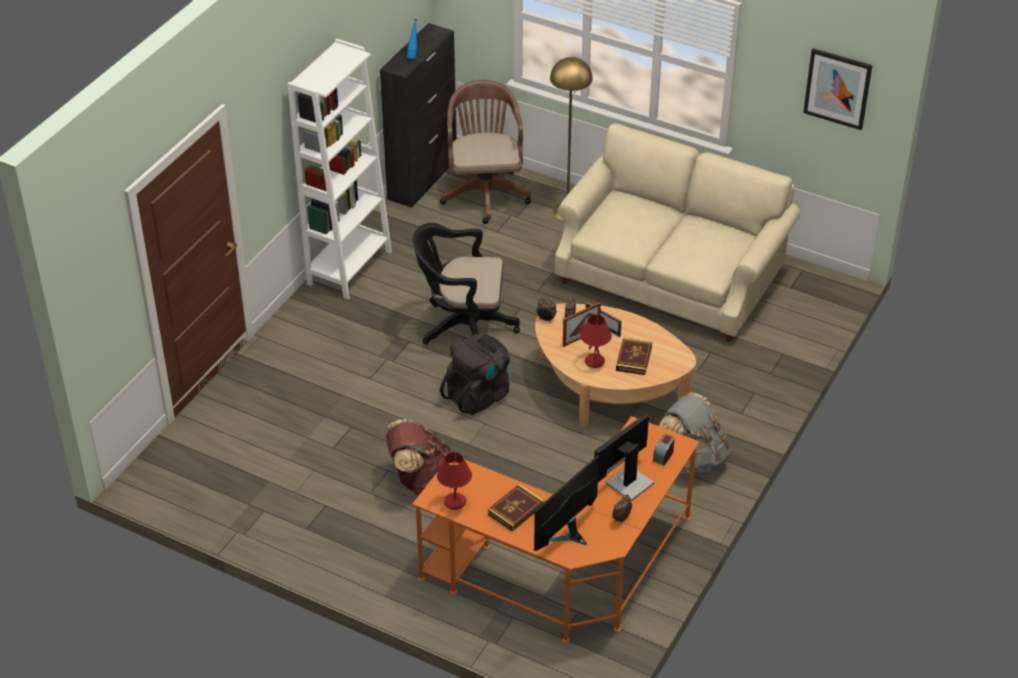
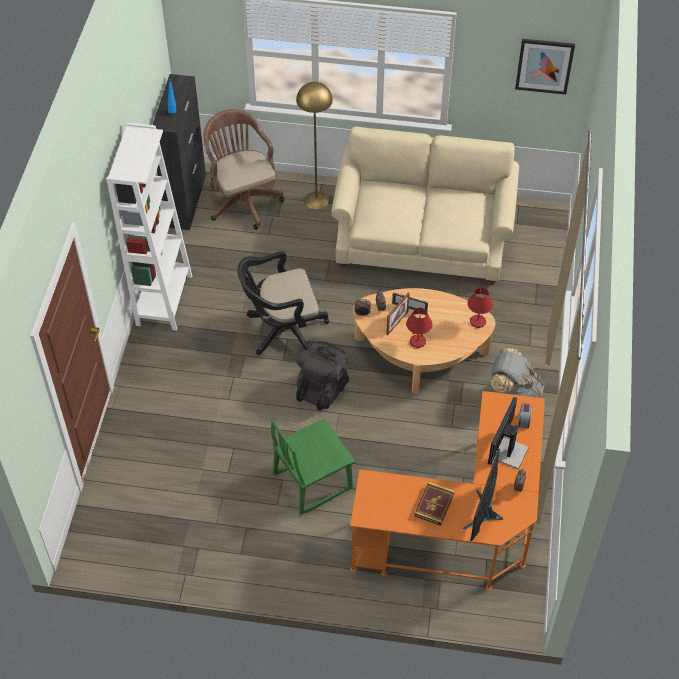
camera: 20 degrees left, 10 degrees up
brown backpack [386,419,452,496] -> green chair [271,419,356,515]
red table lamp [437,452,472,510] -> red table lamp moved to [468,287,493,328]
book [616,337,652,375] -> none

